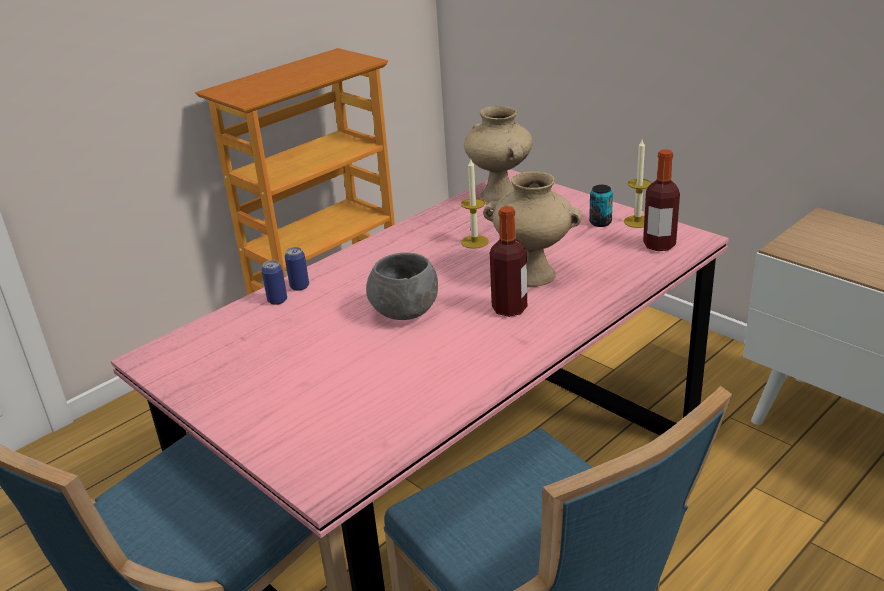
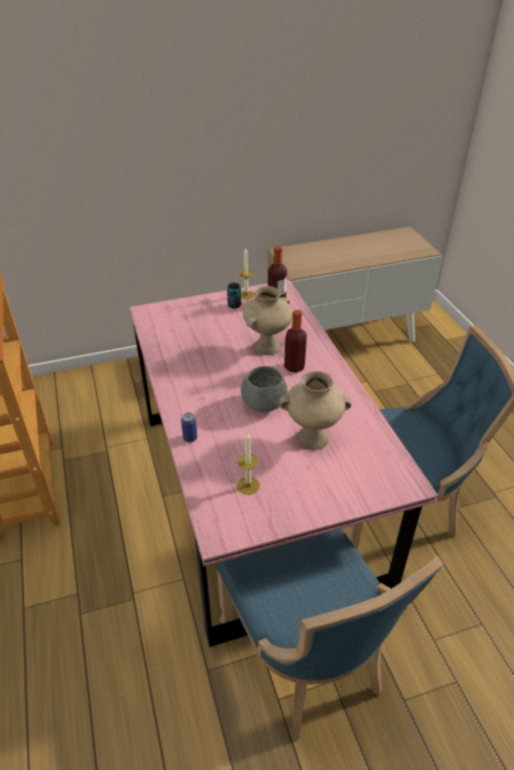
camera: 65 degrees left, 10 degrees up
can [261,260,287,305] -> none
candle [461,159,489,249] -> candle moved to [237,432,260,495]
beige vase [464,106,533,202] -> beige vase moved to [280,371,351,450]

